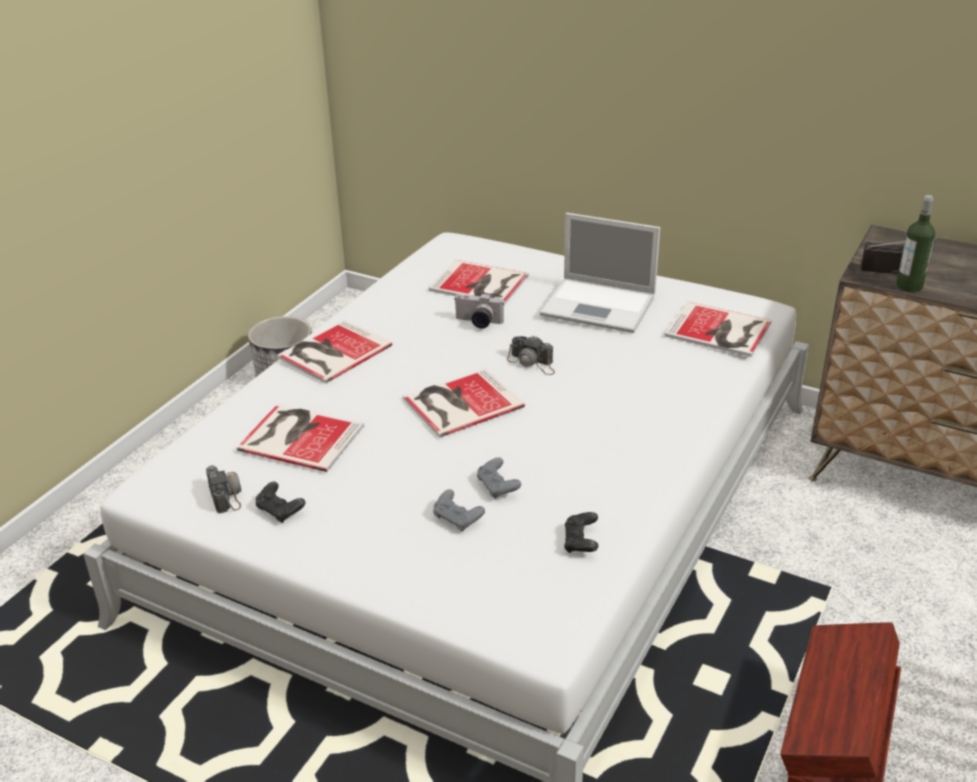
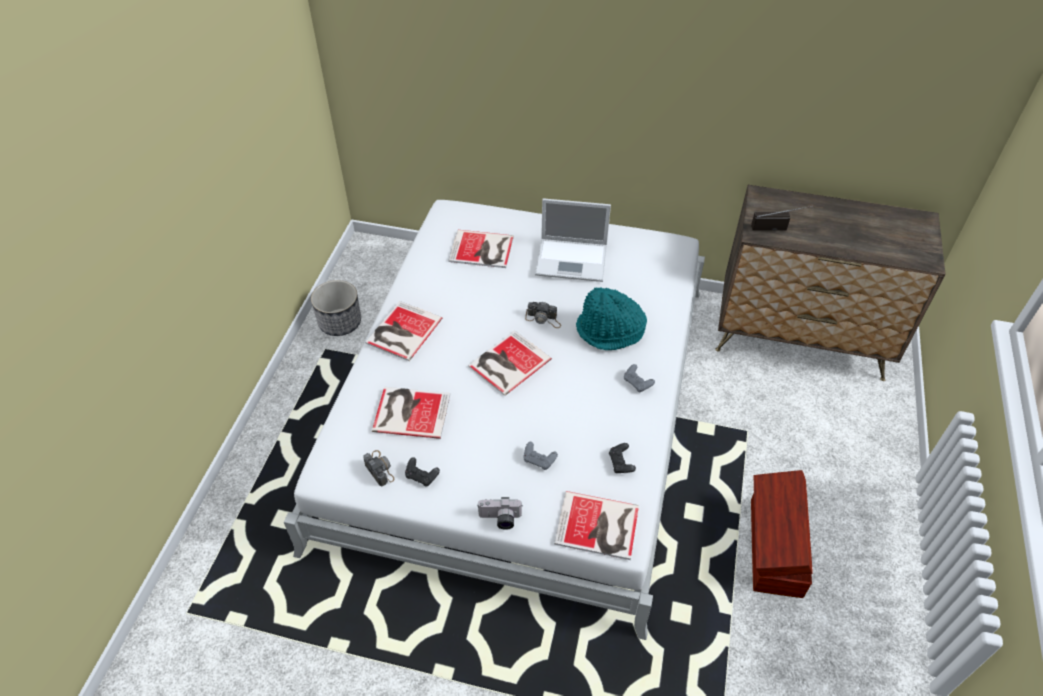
camera: 15 degrees left, 15 degrees up
camera [454,293,504,329] -> camera moved to [478,497,522,530]
grey game controller [477,457,521,499] -> grey game controller moved to [624,364,655,392]
book [664,302,772,357] -> book moved to [554,491,639,560]
bottle [896,195,935,292] -> none
none -> turquoise hat [576,287,647,350]

